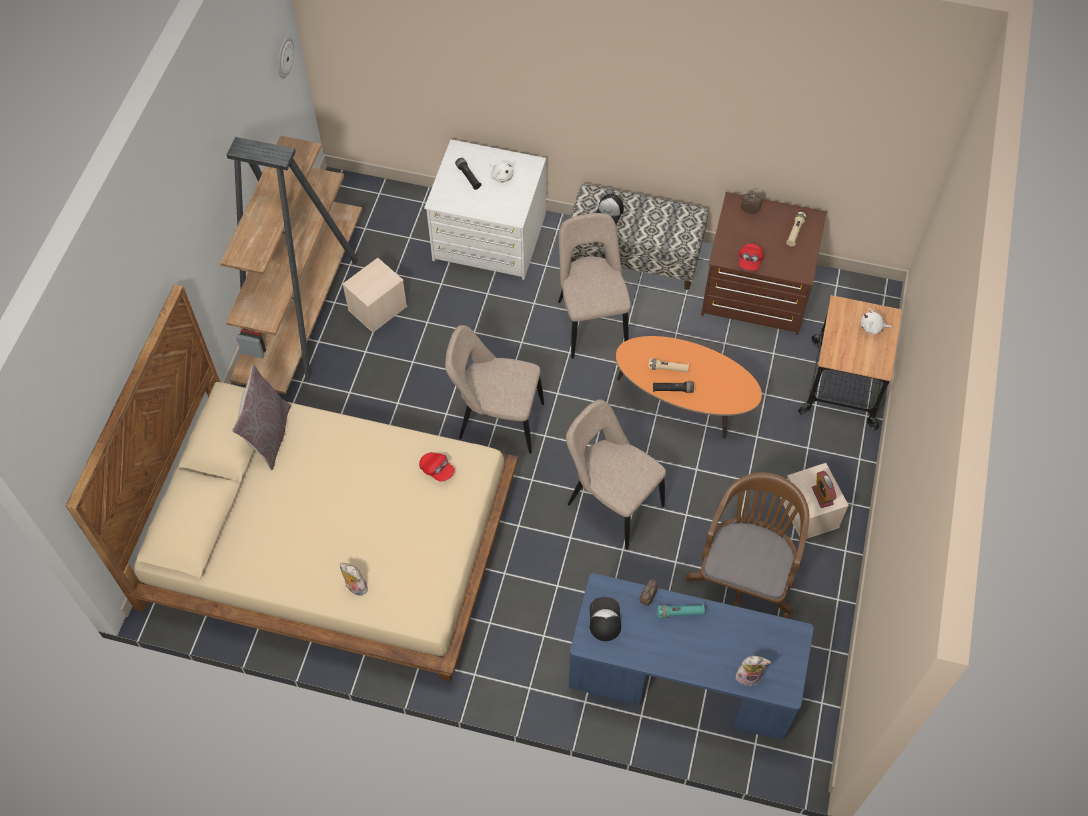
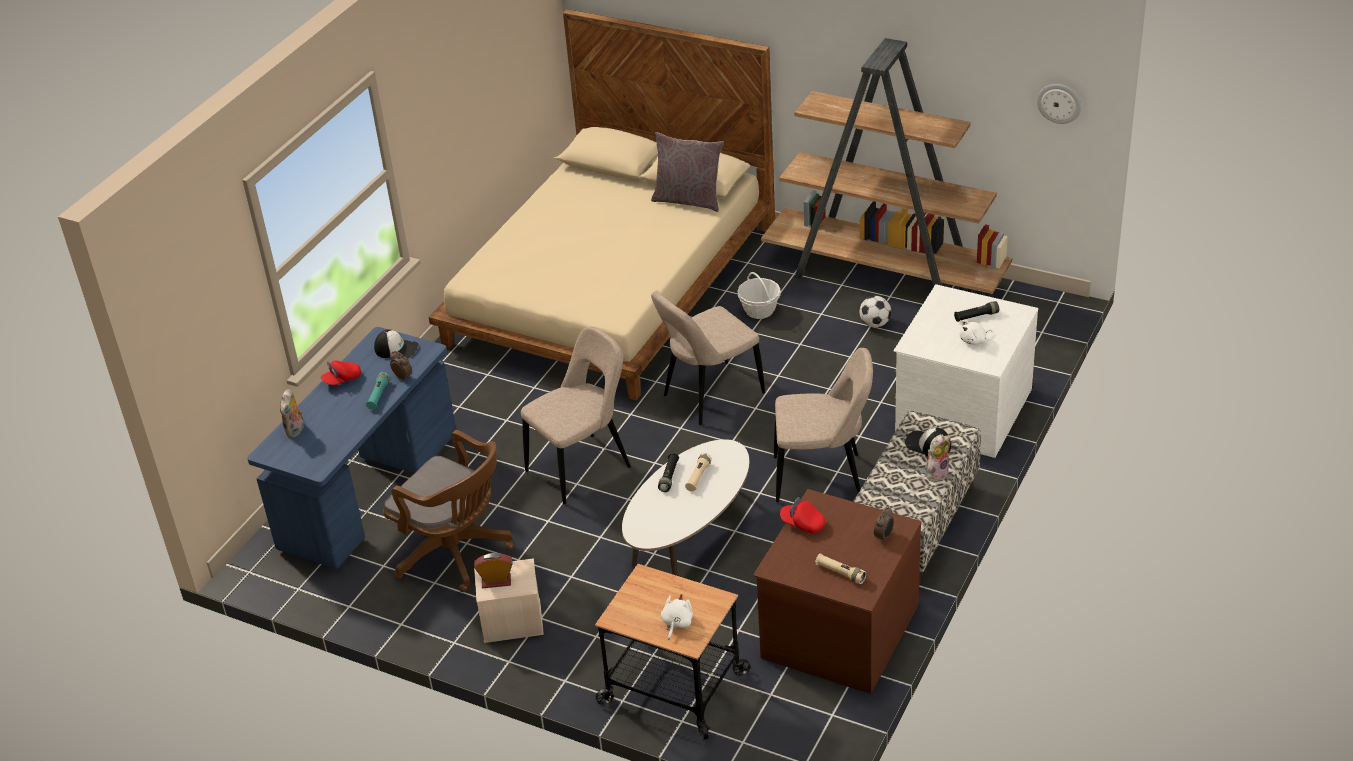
camera: 105 degrees right, 20 degrees down
plush toy [340,563,368,596] -> plush toy moved to [926,434,951,482]
beige storage box [342,258,407,333] -> football [859,296,891,327]
red cap [419,452,455,482] -> red cap moved to [321,360,361,385]
beige chair [445,325,544,454] -> beige chair turned 150 degrees counterclockwise [651,290,765,425]
orange coffee table [616,336,762,439] -> white coffee table [622,439,749,576]
none -> basket [737,272,781,319]

